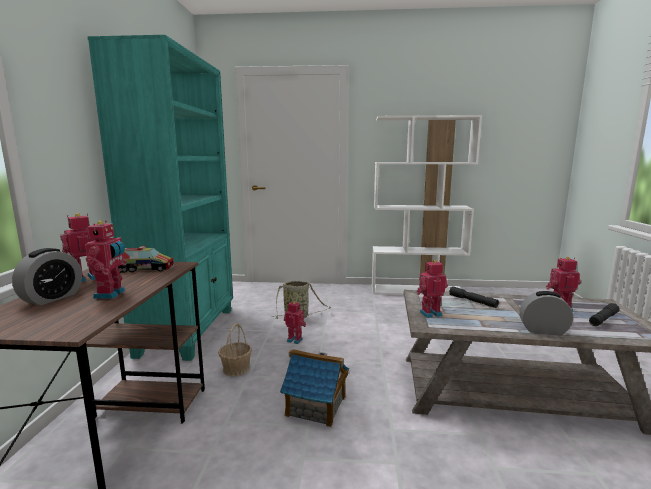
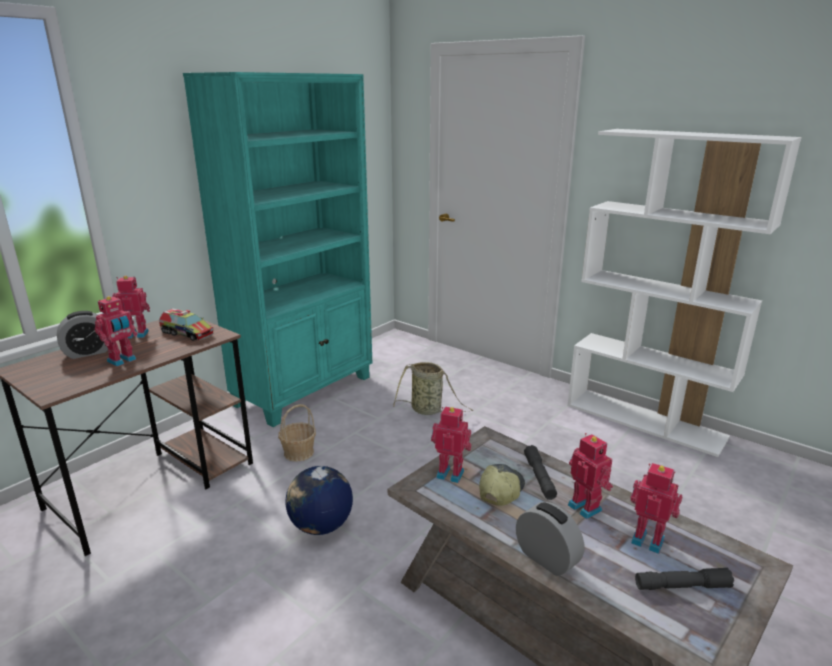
camera: 35 degrees right, 10 degrees up
toy house [280,349,349,427] -> globe [285,466,353,535]
toy robot [284,301,306,344] -> toy robot moved to [568,433,613,519]
none -> cap [479,464,525,506]

